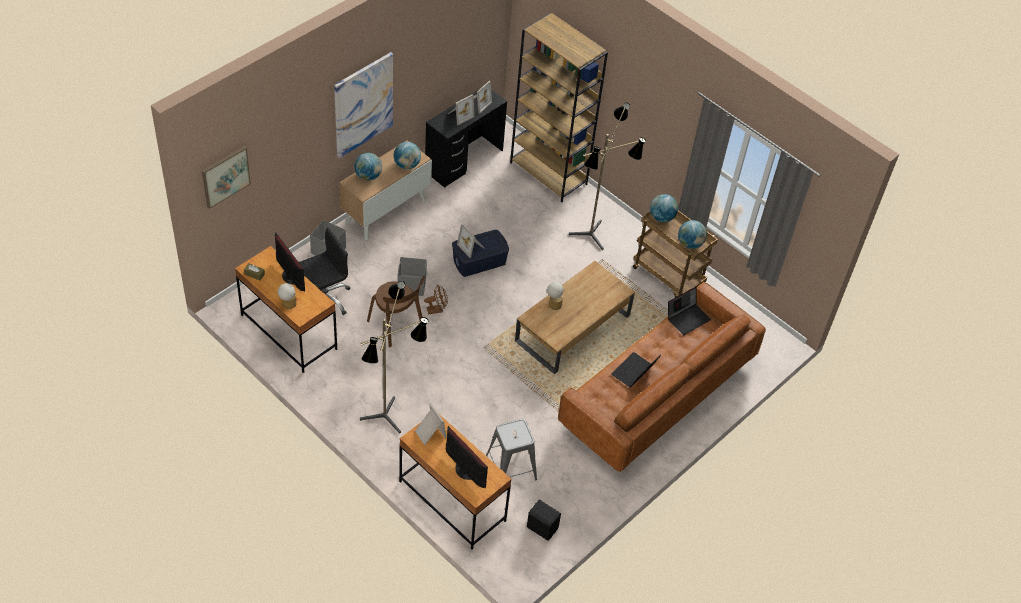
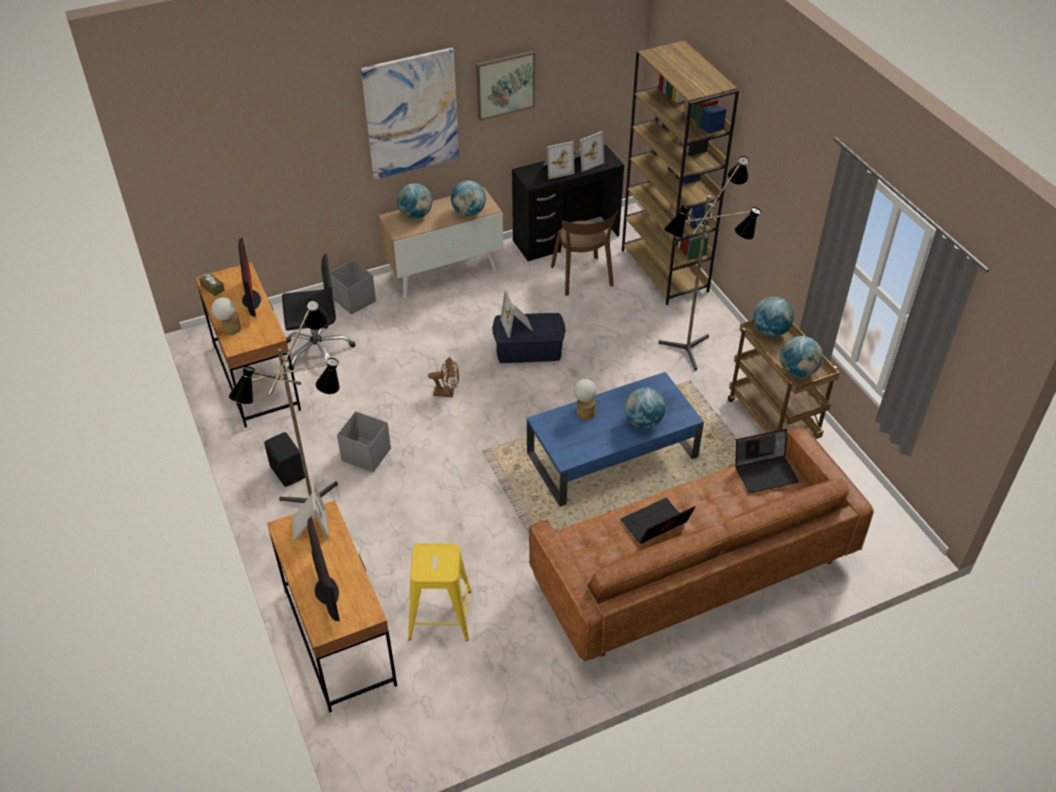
camera: 25 degrees right, 5 degrees down
picture [202,146,251,209] -> picture moved to [476,51,535,120]
brown chair [367,275,425,347] -> brown chair moved to [551,210,619,296]
grey storage box [397,257,427,296] -> grey storage box moved to [337,411,391,472]
grey stool [486,419,537,480] -> yellow stool [408,543,471,641]
brown coffee table [515,261,635,374] -> blue coffee table [527,372,704,507]
black speaker [527,500,561,541] -> black speaker moved to [264,432,305,487]
none -> globe [624,387,665,428]

